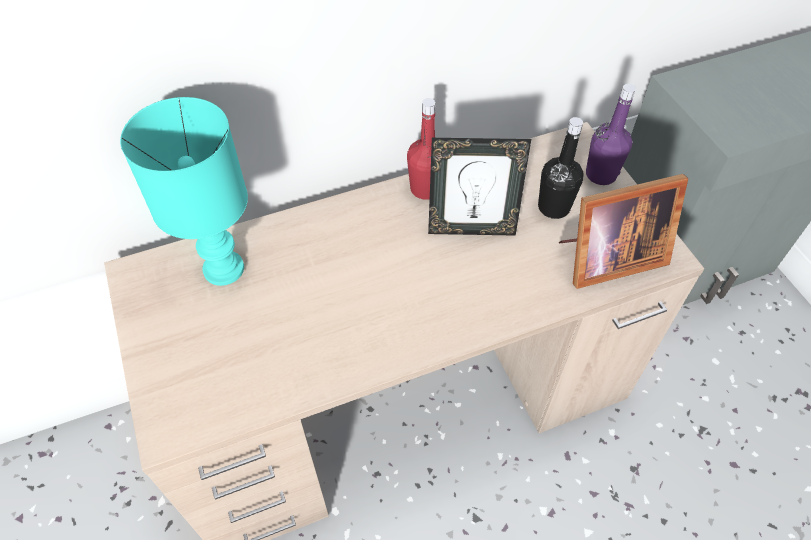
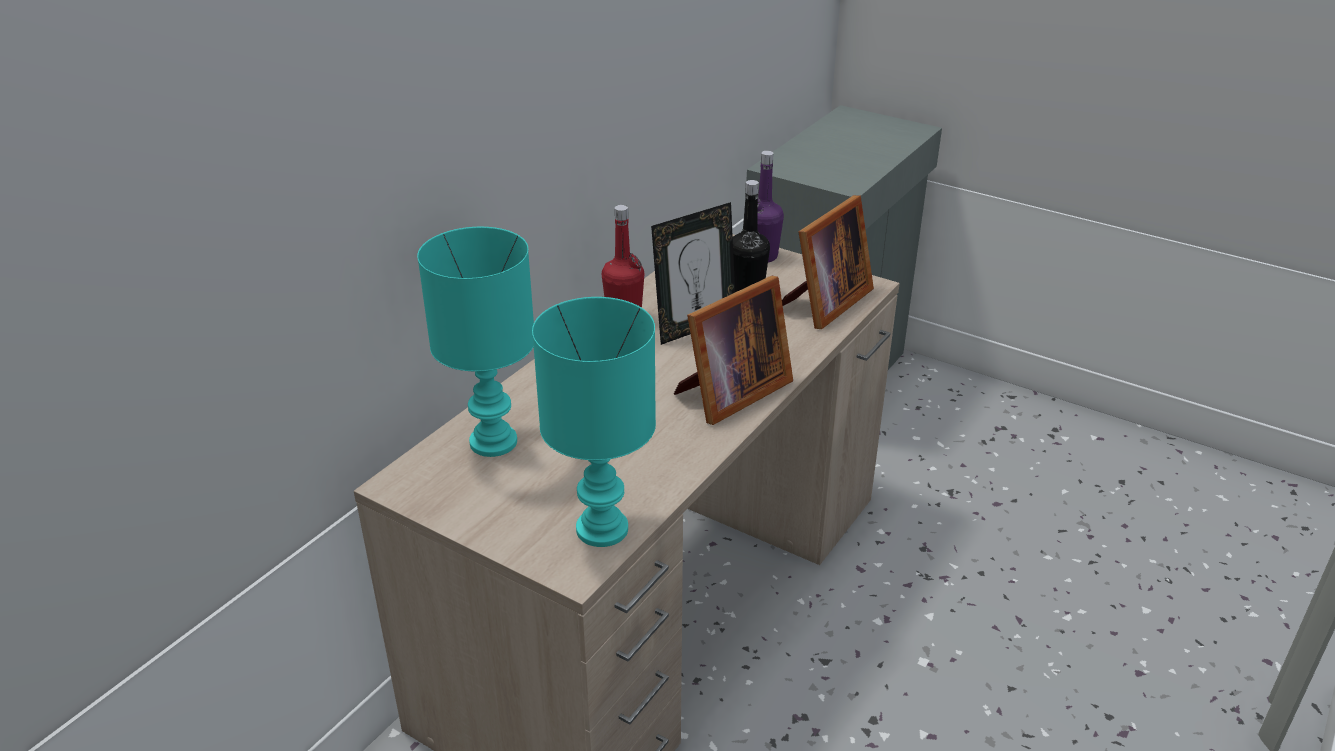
camera: 35 degrees left, 20 degrees down
none -> turquoise table lamp [532,297,656,547]
none -> picture frame [674,276,793,425]

